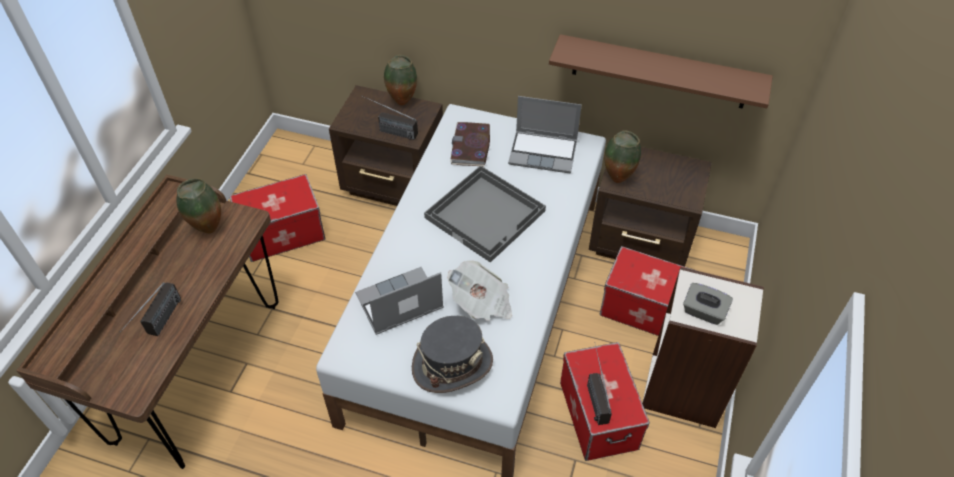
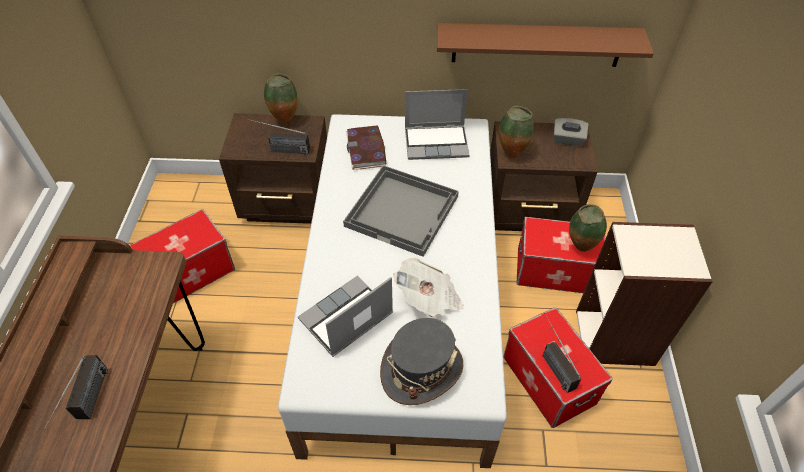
camera: 15 degrees left, 0 degrees up
vase [177,178,221,233] -> vase moved to [569,204,607,252]
grey tissue box [683,283,733,325] -> grey tissue box moved to [554,118,588,146]

